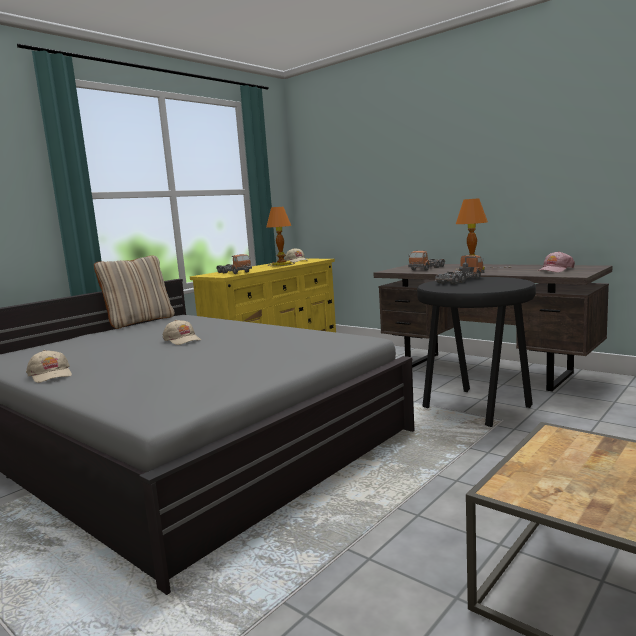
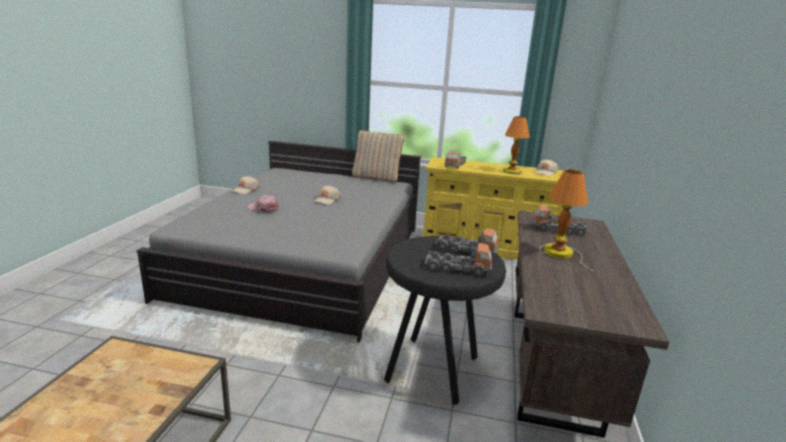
camera: 60 degrees right, 10 degrees up
pink cap [538,251,575,272] -> pink cap moved to [248,195,279,213]
none -> toy truck [425,243,492,276]

